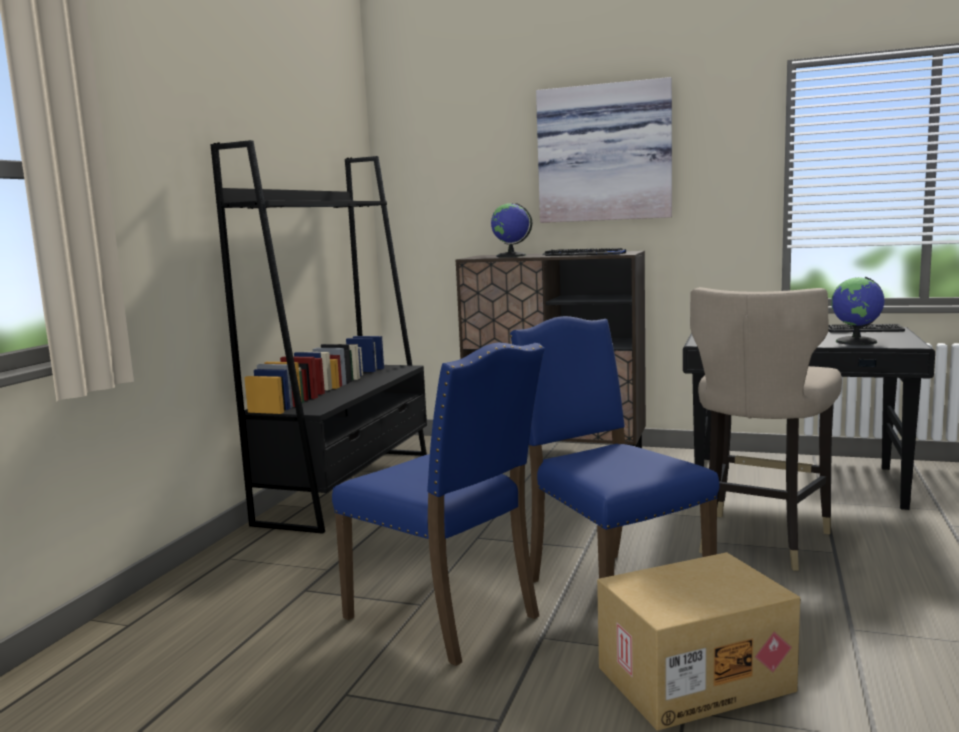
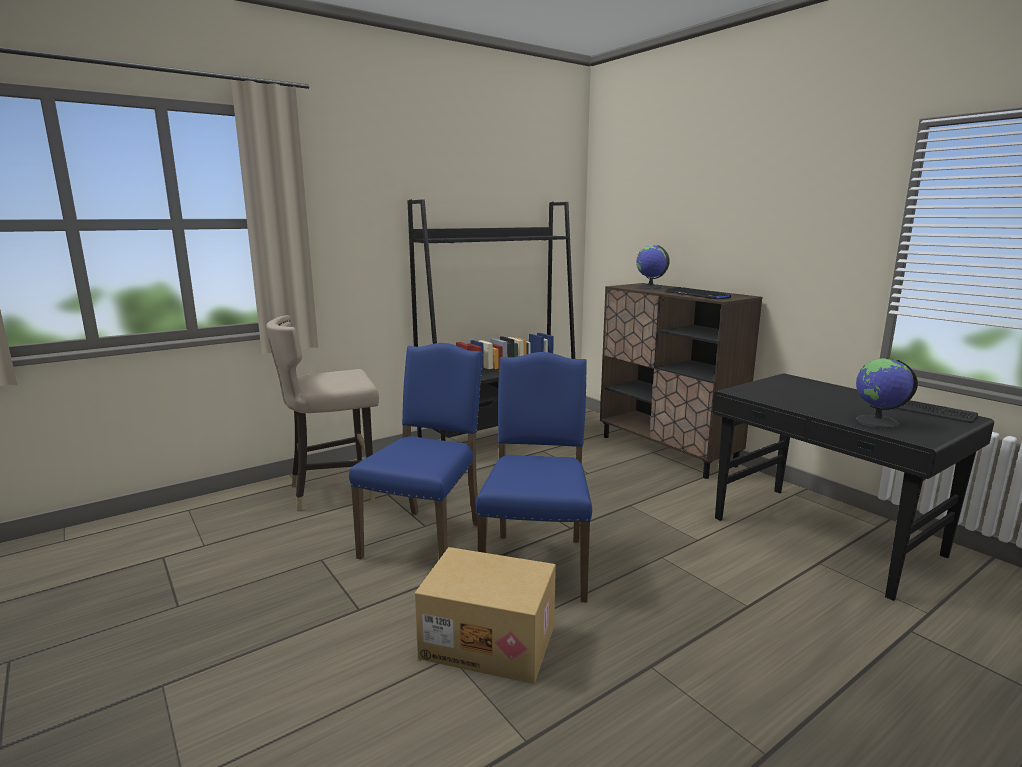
camera: 35 degrees right, 5 degrees up
blue chair [332,342,545,666] -> blue chair turned 150 degrees counterclockwise [349,343,483,559]
picture [536,77,672,223] -> none
beige stool [690,287,842,571] -> beige stool moved to [266,315,379,511]

